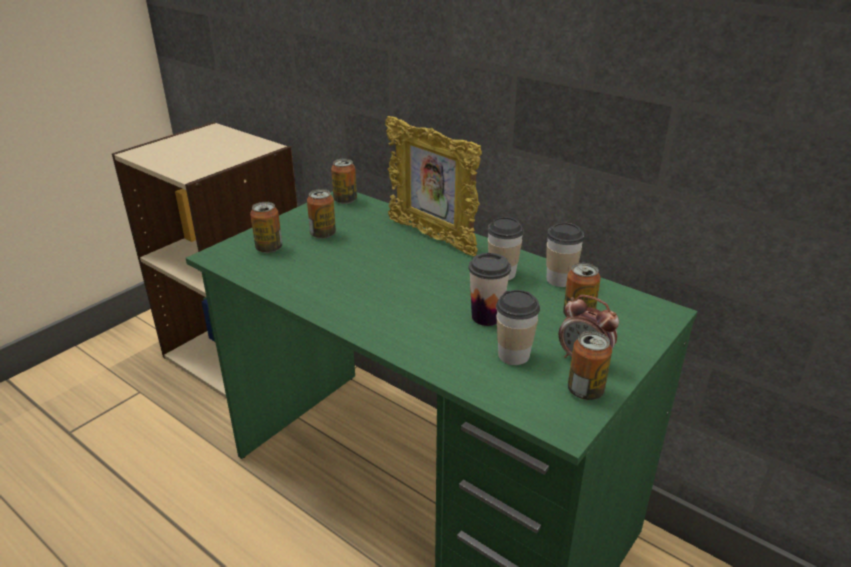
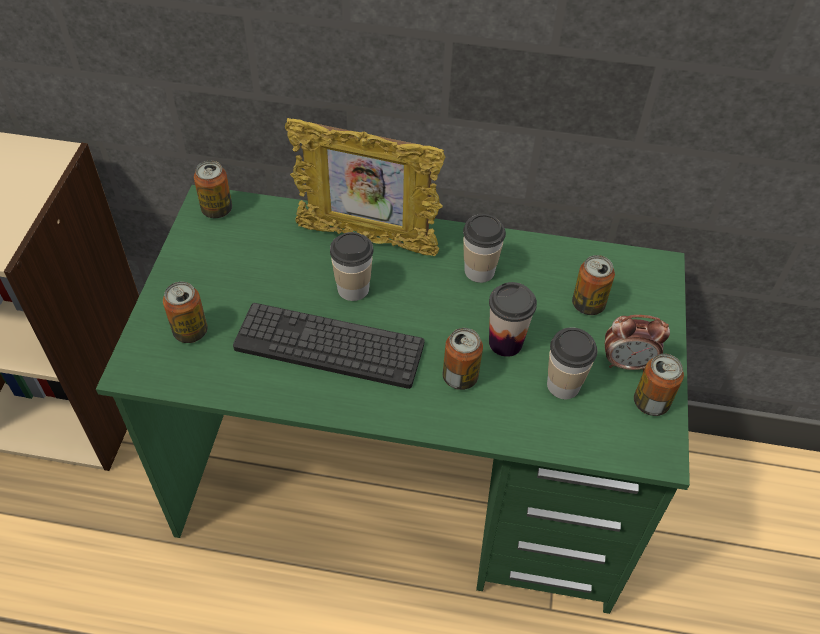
camera: 30 degrees left, 20 degrees up
can [307,189,336,239] -> can moved to [443,328,483,390]
cup [546,223,584,287] -> cup moved to [330,232,373,301]
none -> keyboard [233,303,424,389]

